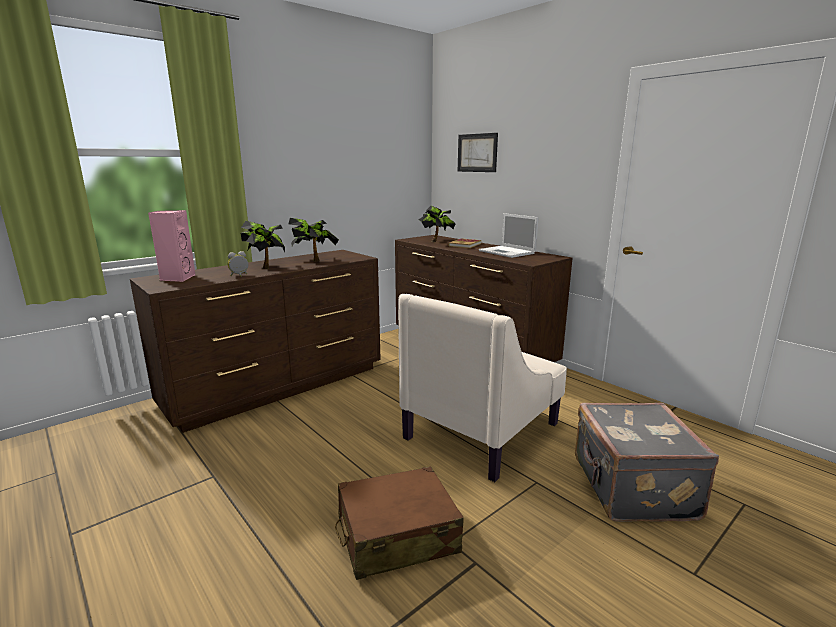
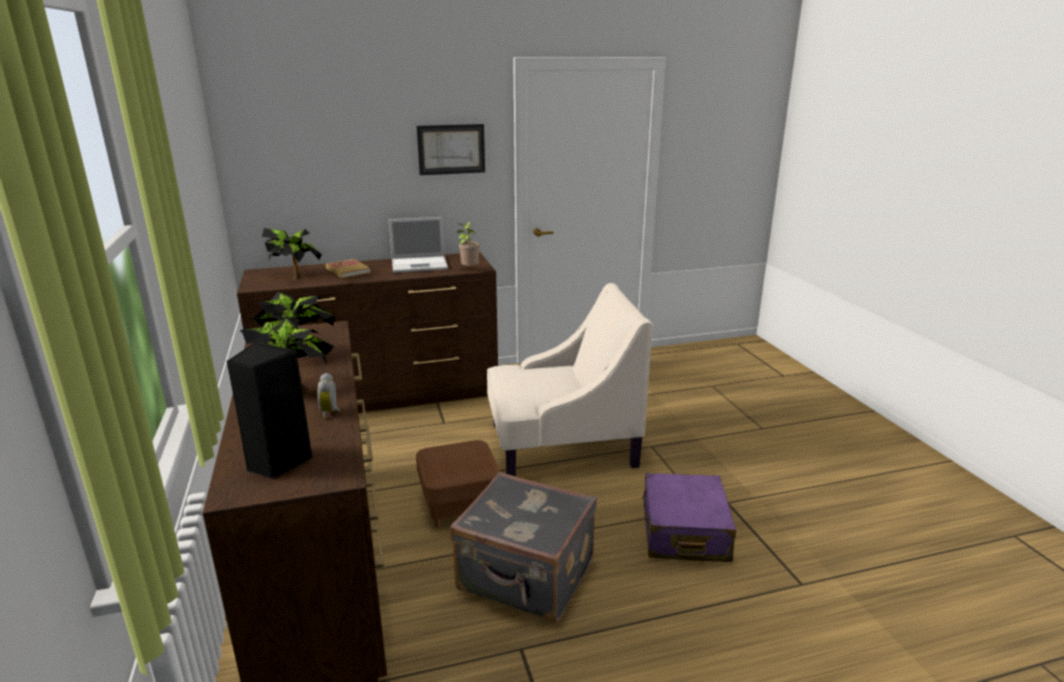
camera: 65 degrees left, 5 degrees up
pink speaker [148,210,196,282] -> black speaker [227,342,312,479]
brown suitcase [335,466,464,580] -> purple suitcase [642,473,736,562]
beige armchair [398,294,567,482] -> beige armchair turned 75 degrees counterclockwise [487,283,652,477]
picture [458,133,498,172] -> picture moved to [416,124,485,175]
grey suitcase [575,403,719,522] -> grey suitcase moved to [450,472,597,623]
none -> brown ottoman [416,440,501,527]
none -> potted plant [457,222,480,268]

